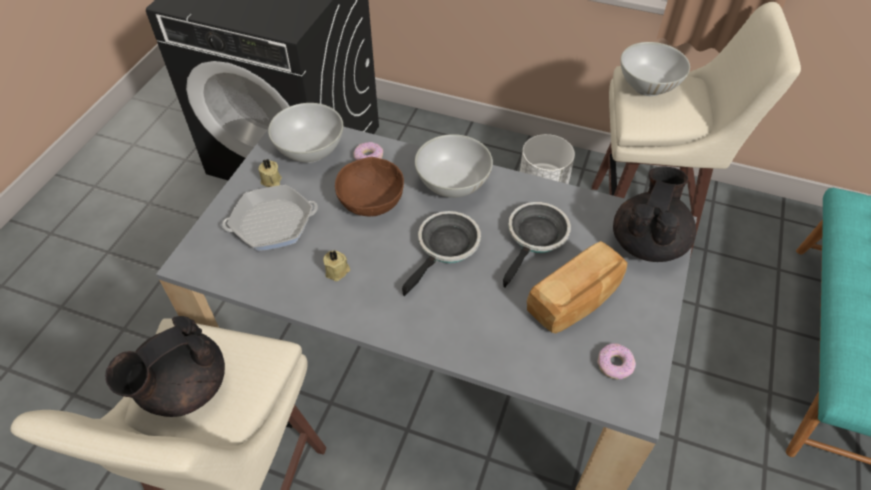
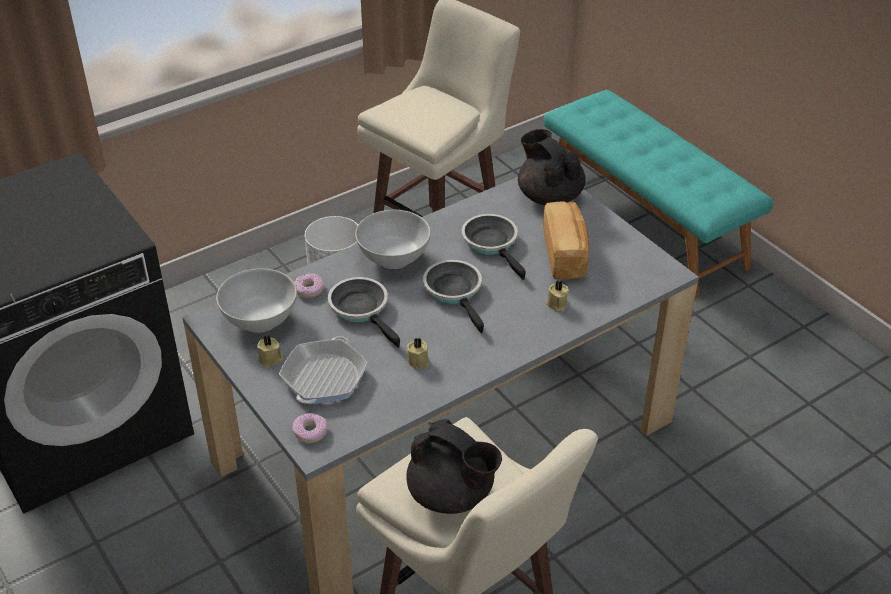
camera: 55 degrees left, 10 degrees down
black teapot [105,316,225,417] -> black teapot turned 45 degrees counterclockwise [406,419,502,514]
brown bowl [335,157,404,216] -> frying pan [328,277,400,348]
donut [597,343,636,379] -> donut moved to [293,413,328,443]
white bowl [620,42,690,96] -> none
none -> beige candle [546,281,569,312]

